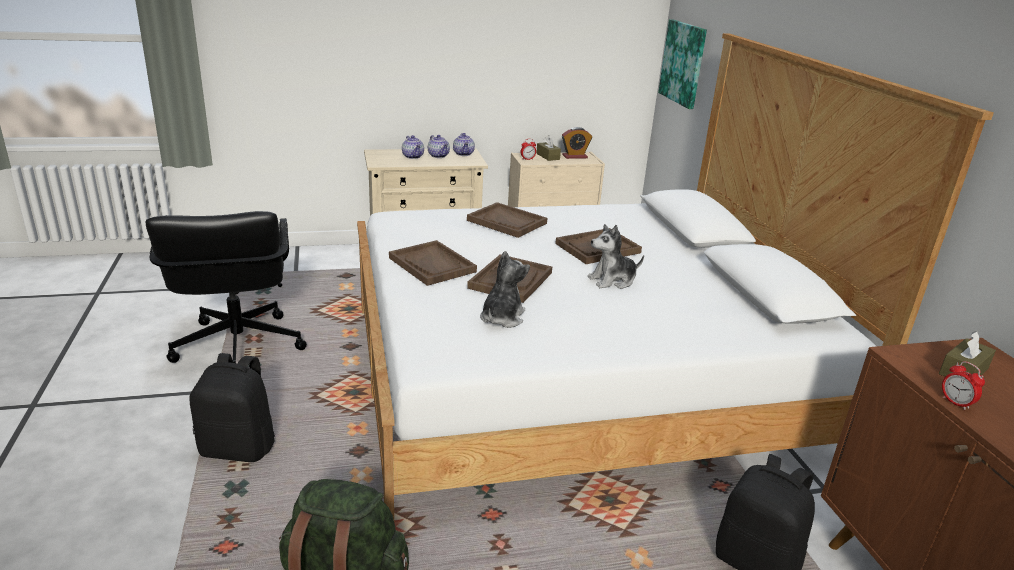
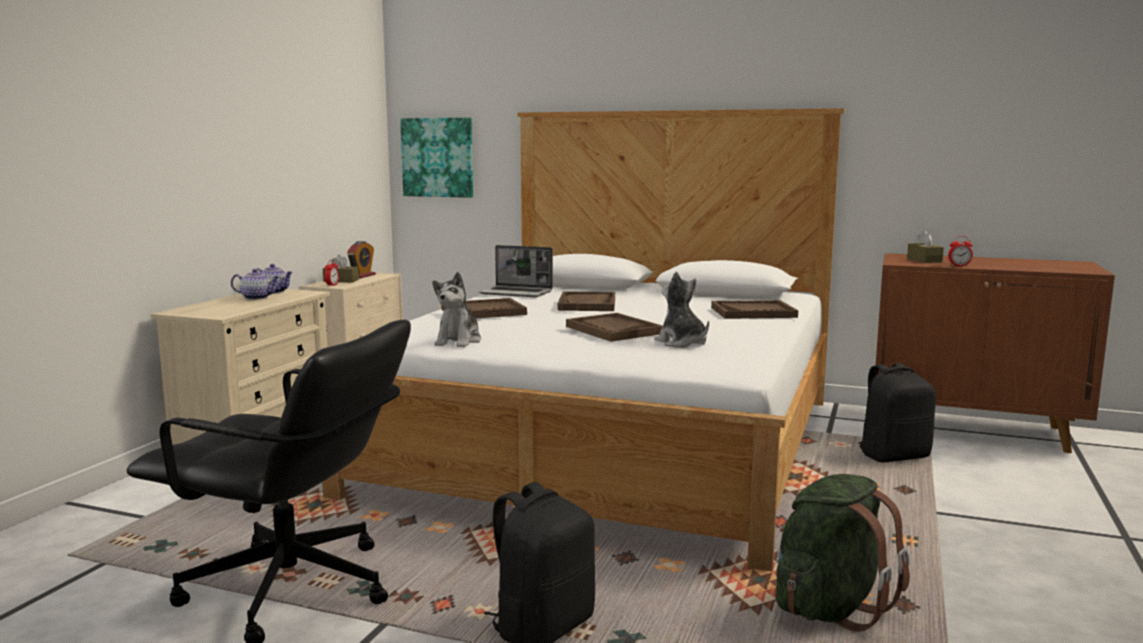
camera: 55 degrees left, 15 degrees down
brown tray [389,240,477,286] -> brown tray moved to [711,300,798,319]
teapot [402,135,424,159] -> none
plush toy [588,224,644,289] -> plush toy moved to [432,272,481,347]
none -> laptop [479,245,553,297]

